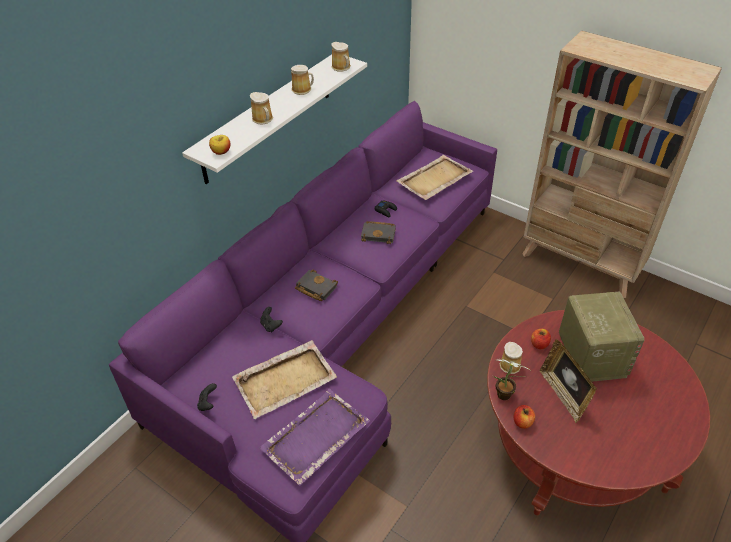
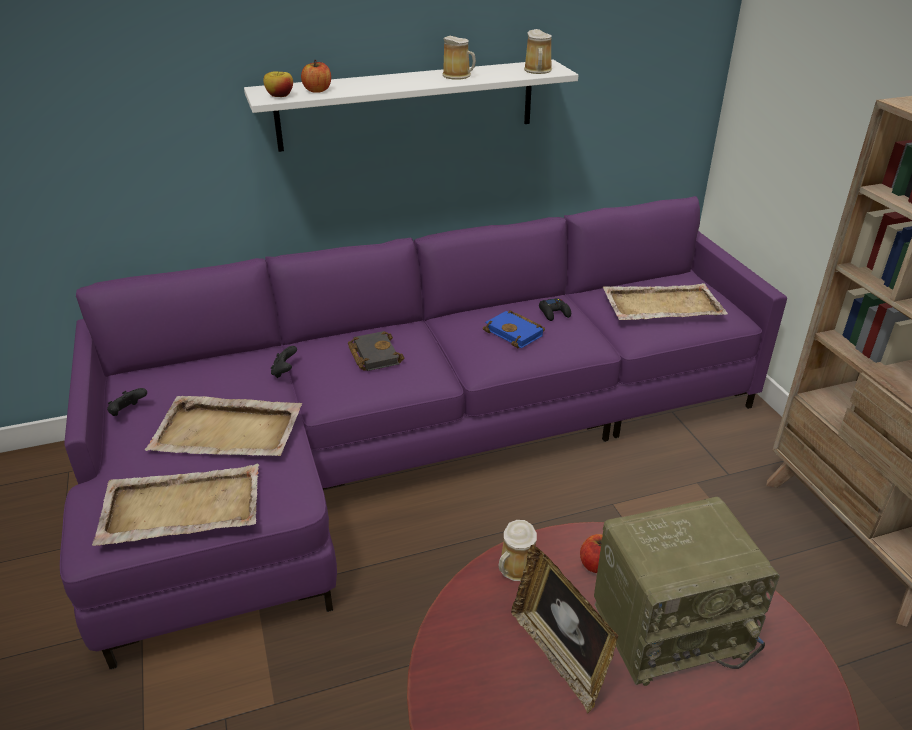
camera: 35 degrees right, 10 degrees down
mug [250,92,273,125] -> none
purple tray [259,389,370,485] -> beige tray [92,464,259,546]
black book [361,221,396,244] -> blue book [483,310,545,348]
potted plant [493,358,530,400] -> none
apple [514,405,535,429] -> apple moved to [301,60,331,93]
picture frame [540,339,597,423] -> picture frame turned 45 degrees counterclockwise [511,545,618,713]
radio [559,291,644,382] -> radio turned 45 degrees clockwise [594,497,780,686]

